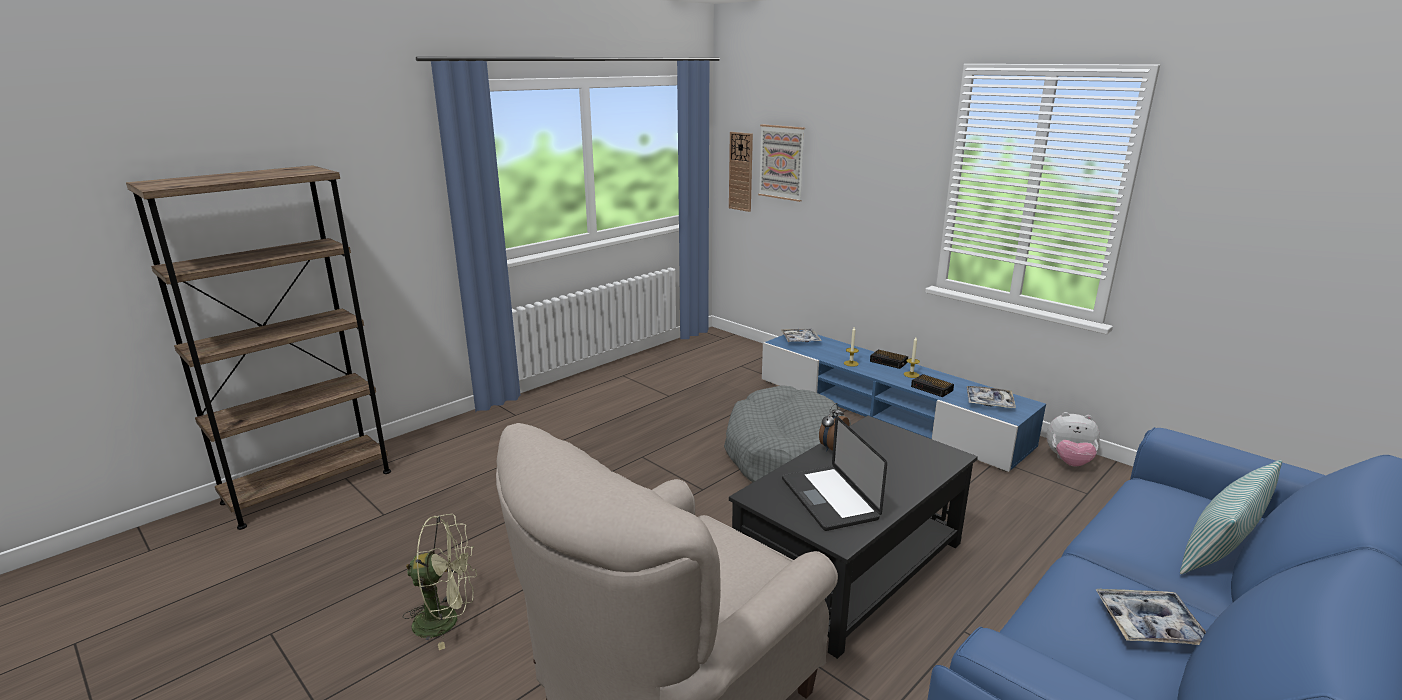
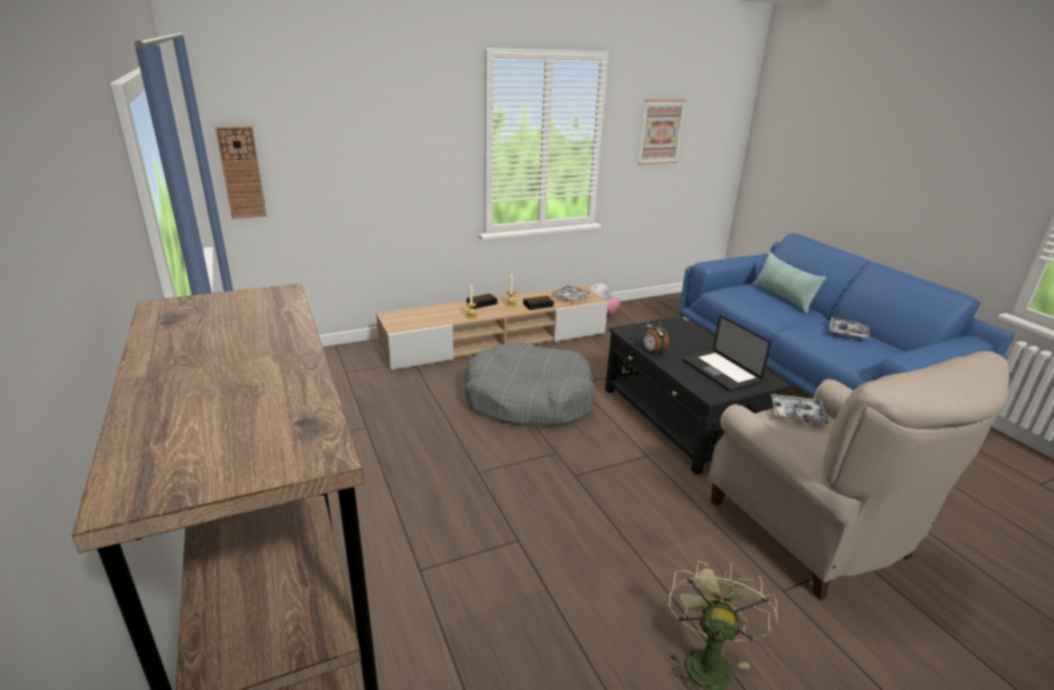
camera: 70 degrees left, 5 degrees up
picture [758,124,805,202] -> picture moved to [638,100,686,165]
blue tv stand [762,330,1046,472] -> beige tv stand [376,285,608,370]
tray [780,329,822,342] -> tray moved to [771,394,829,425]
laptop [782,416,887,531] -> laptop turned 60 degrees clockwise [683,315,771,391]

